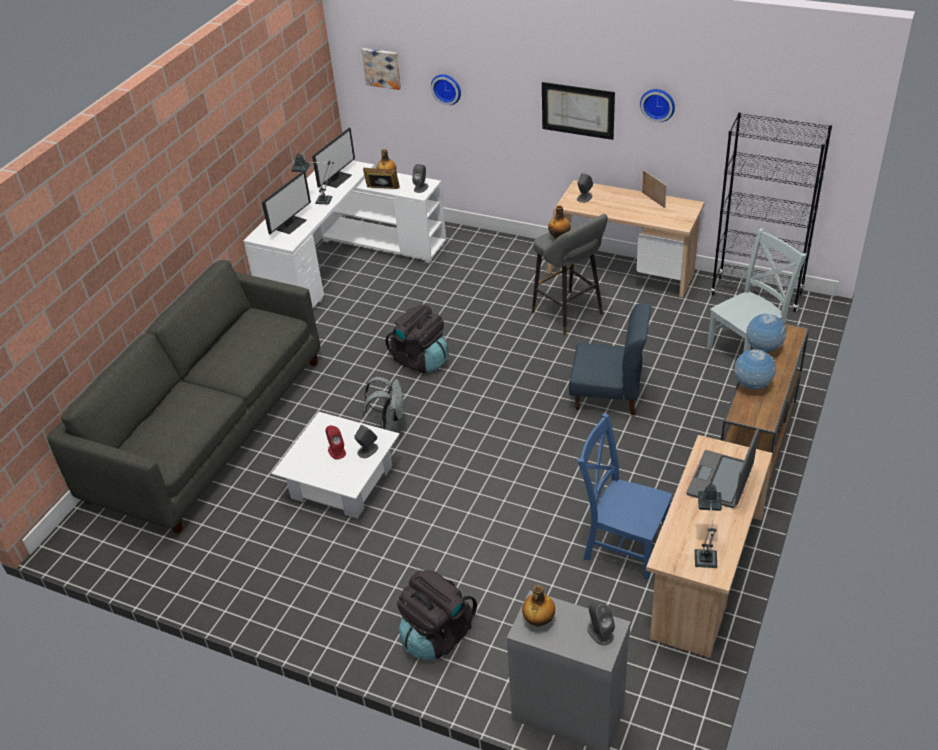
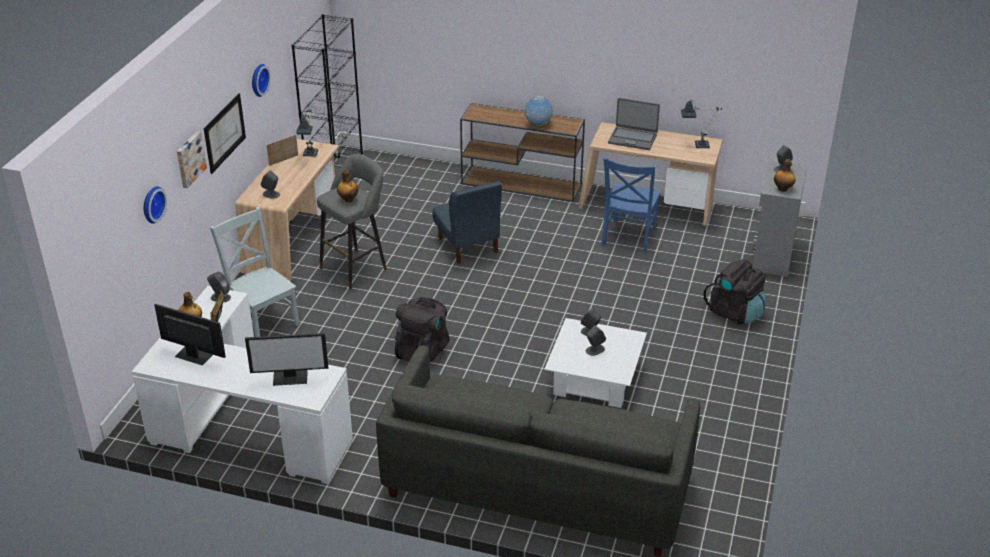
camera: 100 degrees left, 5 degrees down
monitor [262,170,311,234] -> monitor turned 150 degrees clockwise [245,333,328,386]
table lamp [291,152,334,204] -> table lamp moved to [296,109,318,156]
red speaker [325,425,346,460] -> grey speaker [586,325,606,356]
picture [362,48,401,90] -> picture moved to [177,131,207,188]
grey backpack [363,377,405,433] -> none
blue chair [569,303,651,416] -> blue chair turned 150 degrees clockwise [433,181,502,264]
grey chair [707,228,807,353] -> grey chair moved to [210,207,300,337]
globe [746,313,786,352] -> none

